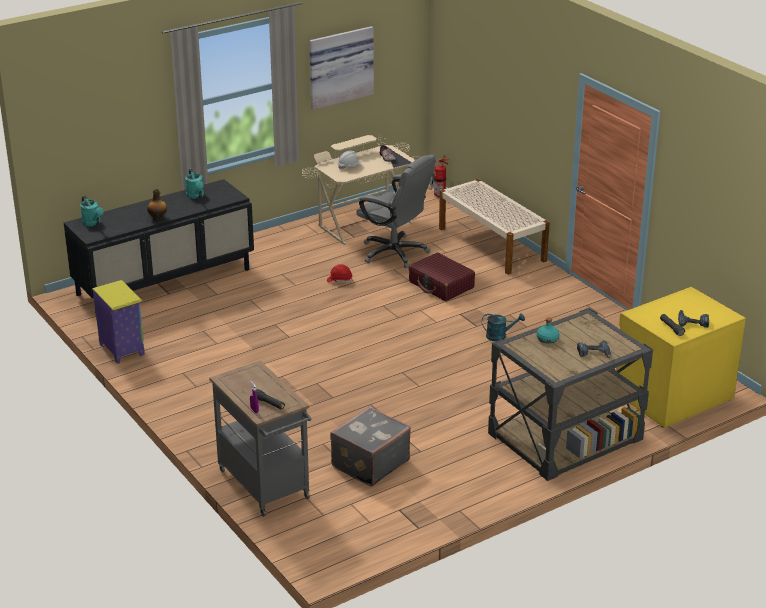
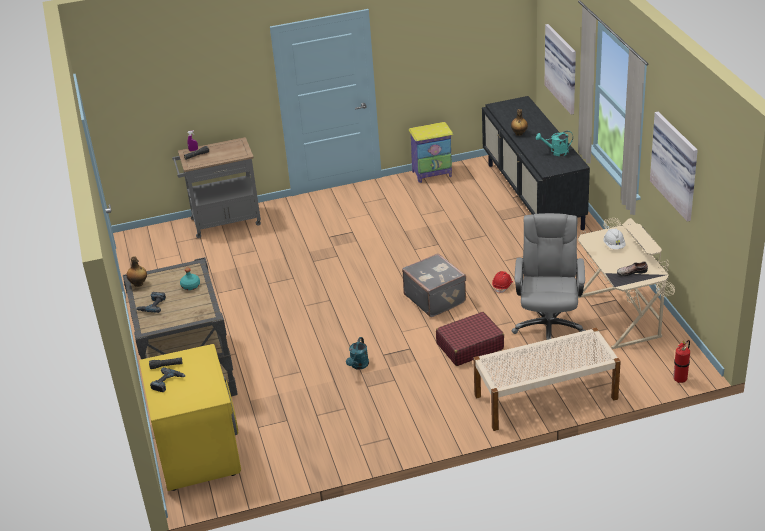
camera: 110 degrees right, 5 degrees up
turquoise watering can [80,196,104,226] -> none
grey suitcase [330,406,411,486] -> grey suitcase moved to [402,253,466,317]
grey office chair [356,154,436,269] -> grey office chair turned 135 degrees clockwise [512,213,586,350]
none -> bottle [127,256,147,287]
none -> picture [545,24,576,115]

